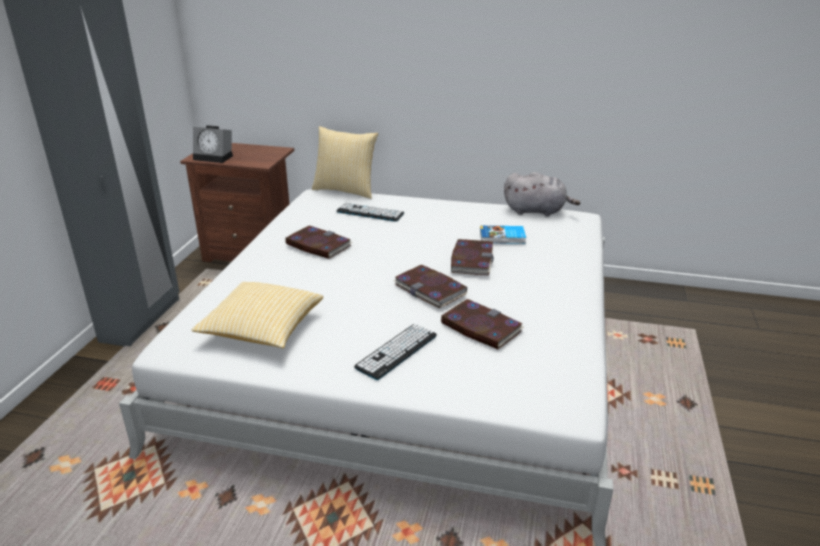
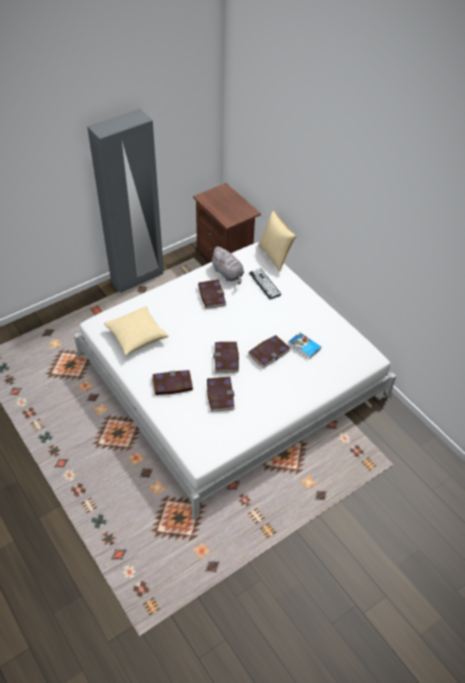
camera: 40 degrees right, 20 degrees up
alarm clock [193,125,233,163] -> none
keyboard [354,324,437,380] -> book [152,370,193,395]
grey plush toy [504,172,580,216] -> grey plush toy moved to [210,247,244,284]

